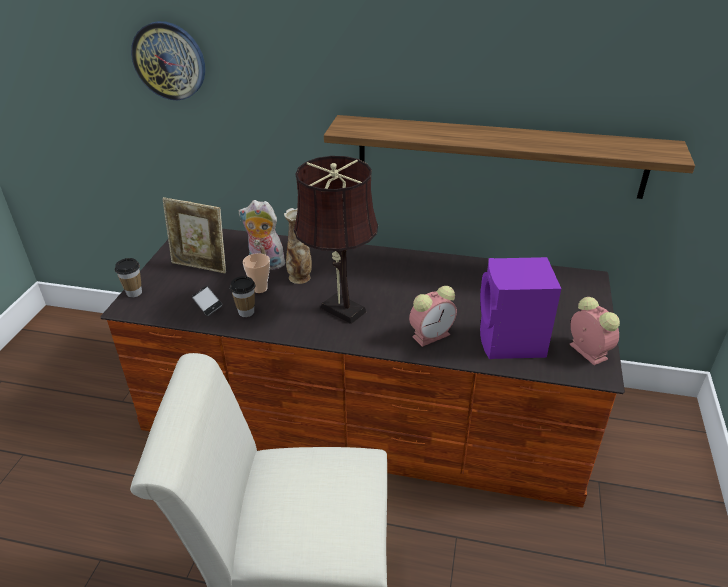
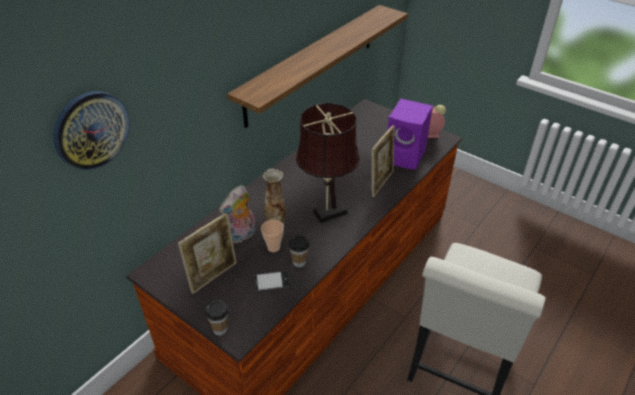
camera: 65 degrees left, 5 degrees up
alarm clock [409,286,457,347] -> picture frame [372,125,395,197]

